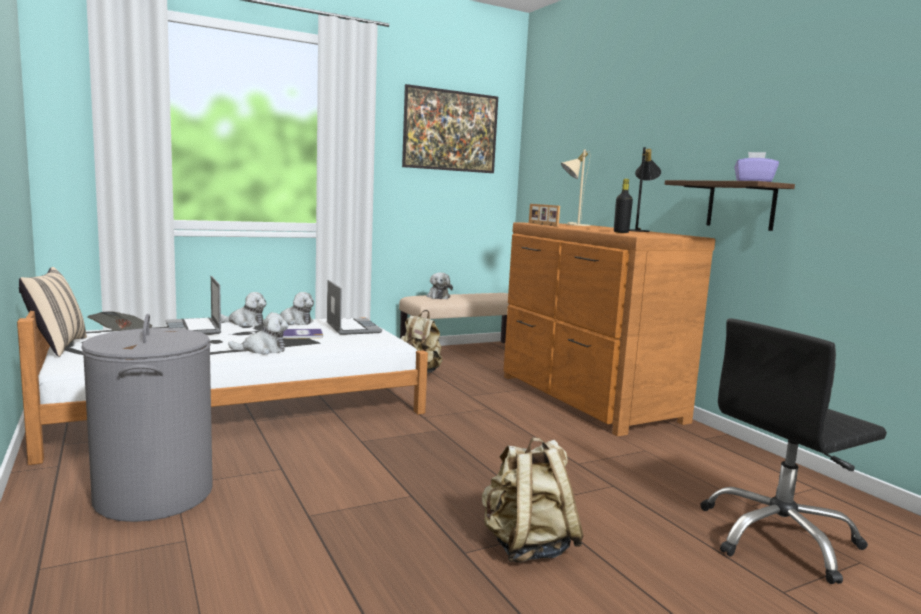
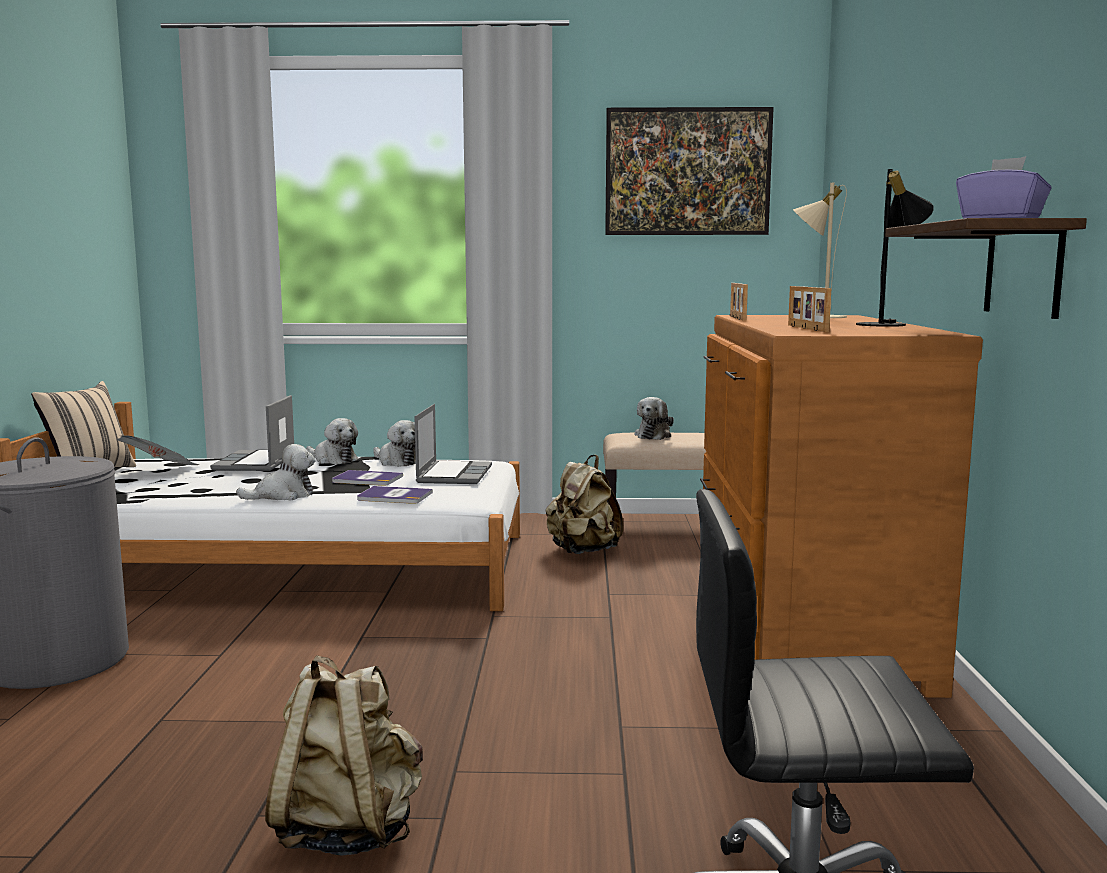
camera: 30 degrees right, 0 degrees up
plush toy [228,313,289,355] -> plush toy turned 45 degrees counterclockwise [236,444,316,501]
black bottle [614,179,633,233] -> picture frame [788,286,831,332]
none -> book [357,486,433,504]

